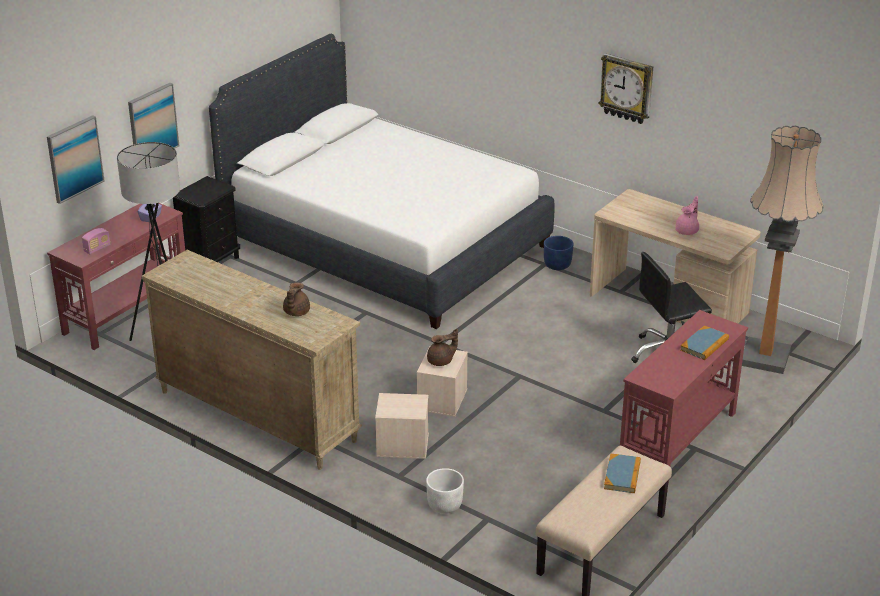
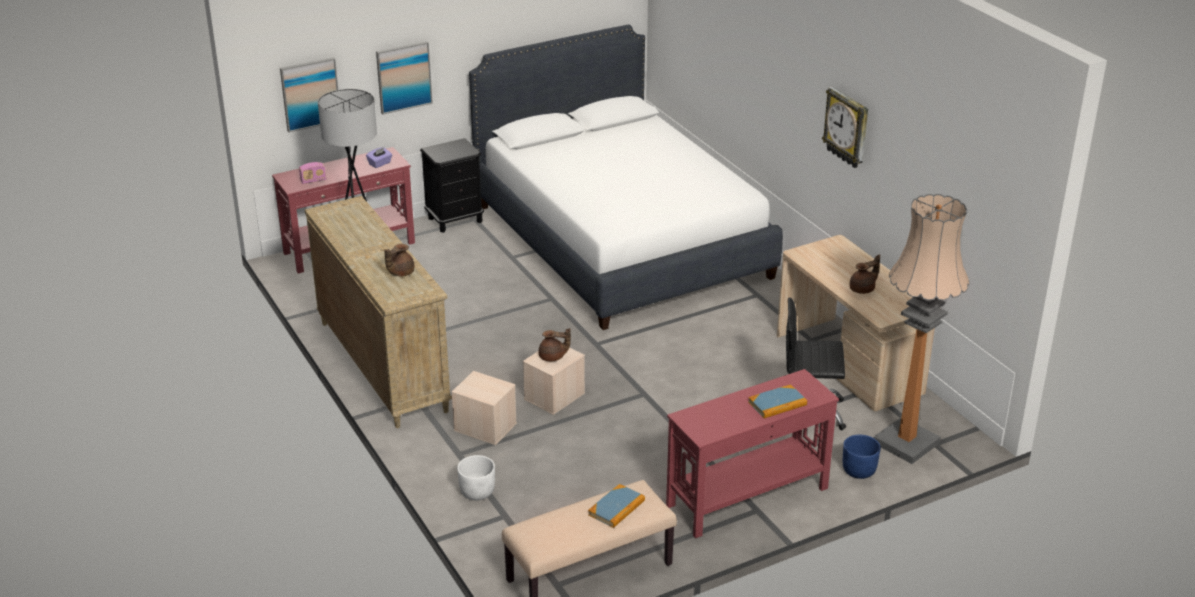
camera: 25 degrees right, 0 degrees up
blue planter [544,236,574,270] -> blue planter moved to [843,435,881,479]
pink teapot [675,196,699,235] -> brown teapot [850,255,880,294]

